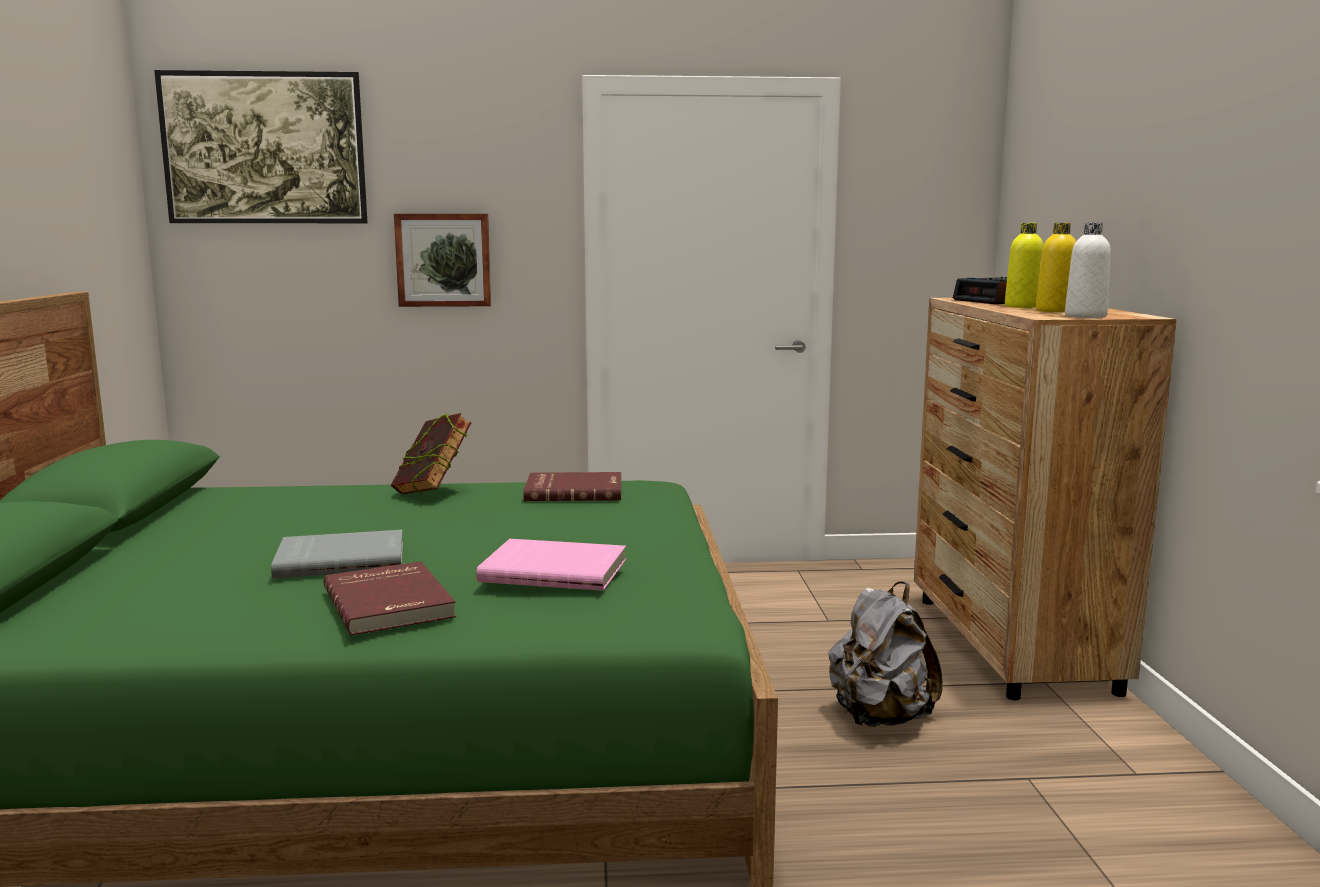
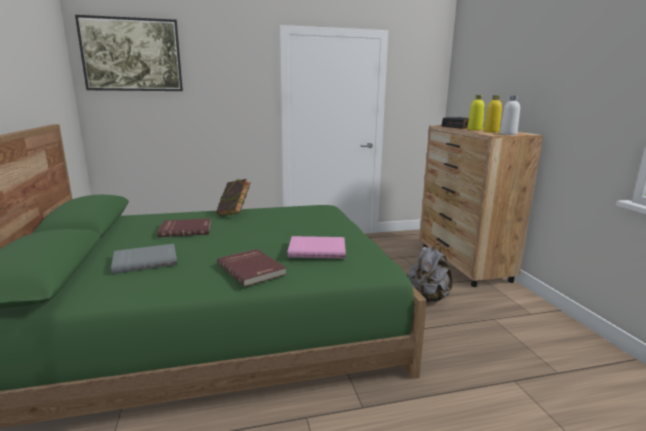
camera: 10 degrees left, 5 degrees up
grey book [271,530,403,579] -> grey book moved to [111,244,177,274]
picture [394,214,491,307] -> none
red book [523,472,621,501] -> red book moved to [157,218,211,237]

